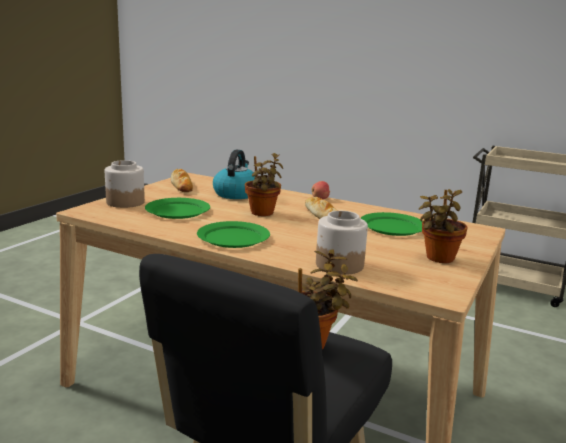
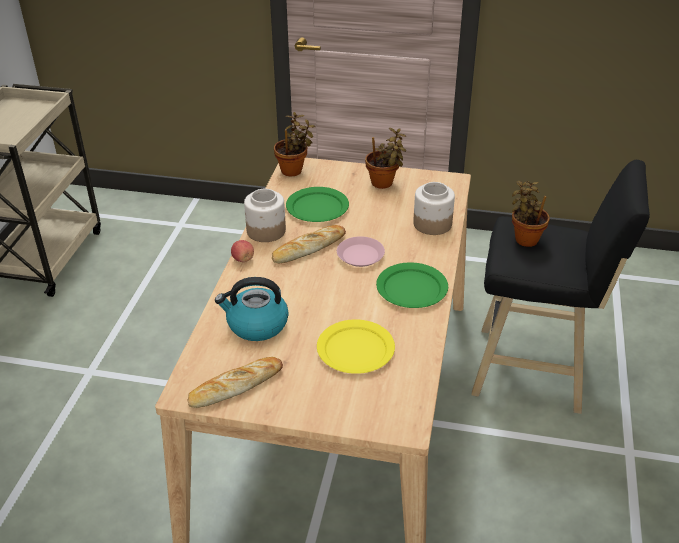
camera: 105 degrees left, 20 degrees up
jar [105,160,145,208] -> jar moved to [244,189,286,242]
green plate [145,198,210,219] -> yellow plate [317,319,395,374]
potted plant [245,153,283,216] -> potted plant moved to [274,112,316,176]
none -> pink plate [337,236,385,267]

